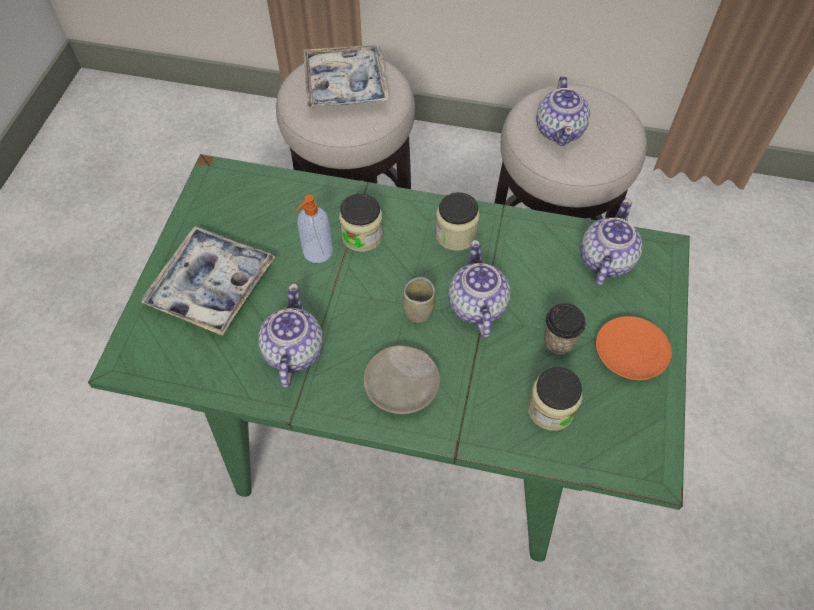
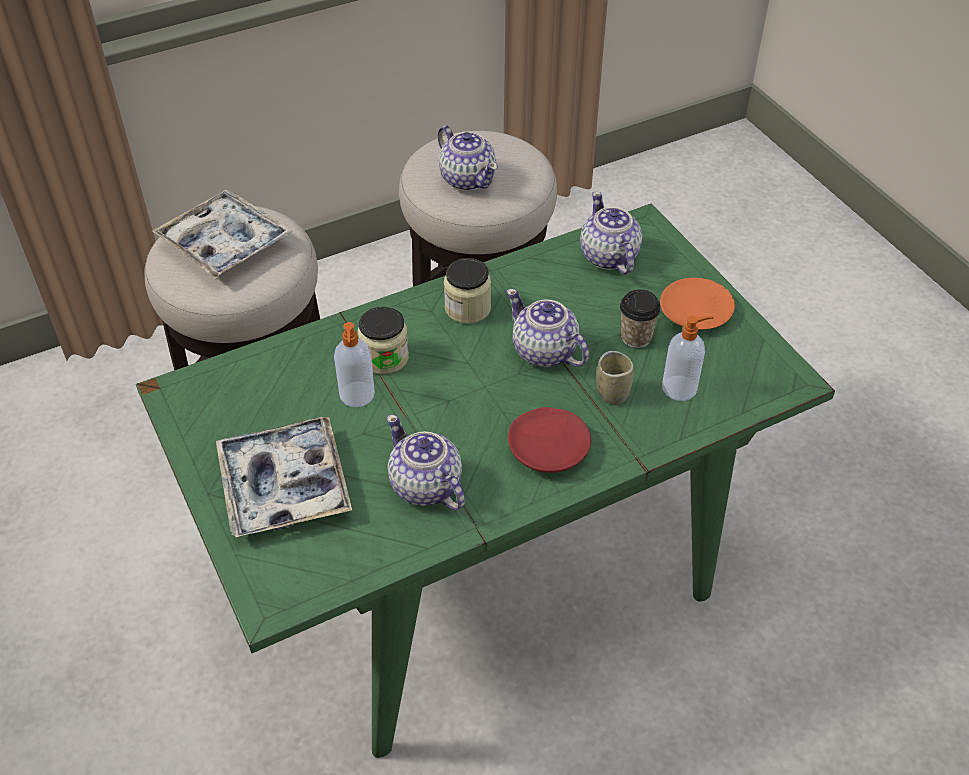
camera: 40 degrees left, 10 degrees down
beige plate [364,346,440,414] -> red plate [508,407,591,473]
cup [402,277,436,323] -> cup moved to [596,351,634,404]
jar [527,367,583,431] -> soap dispenser [662,316,714,401]

